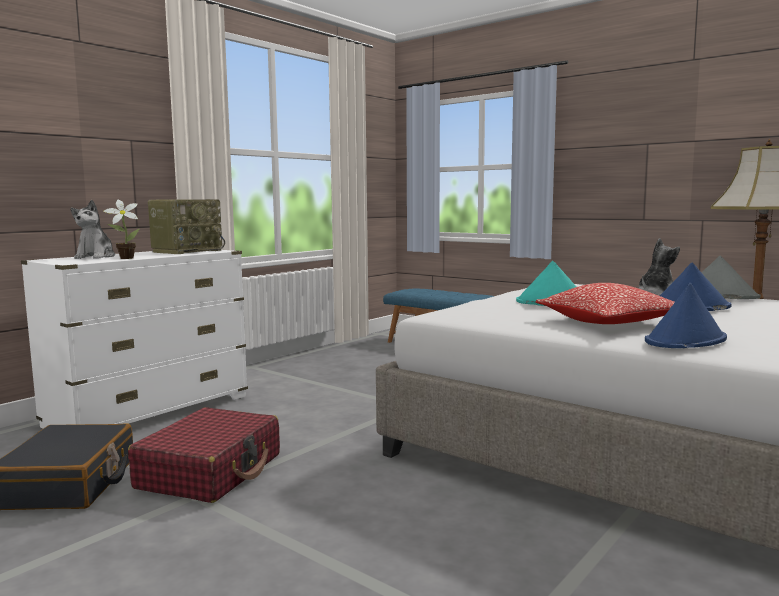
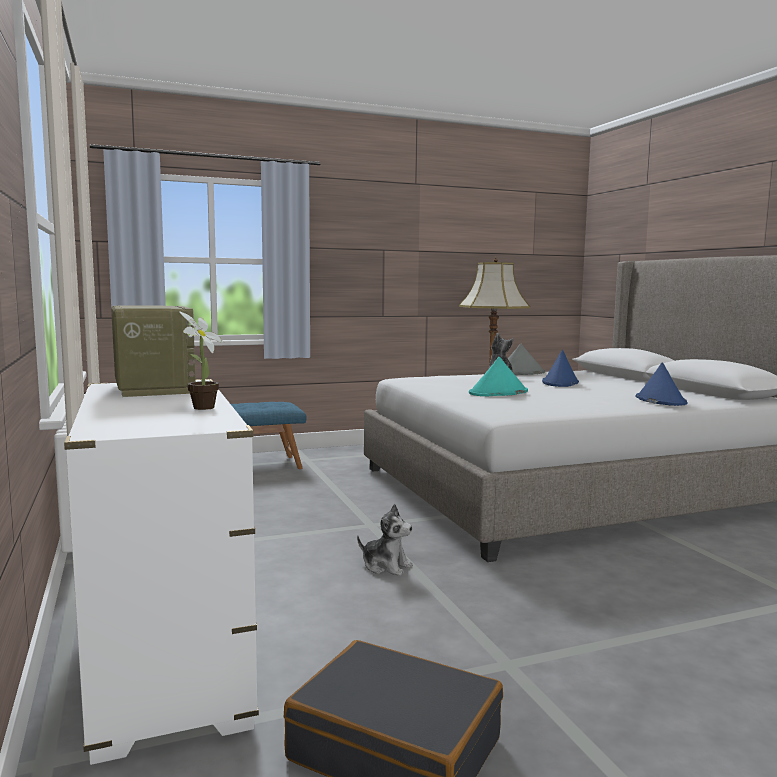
camera: 60 degrees left, 0 degrees up
plush toy [70,200,115,259] -> plush toy moved to [357,504,413,576]
red suitcase [128,407,280,503] -> none
pillow [536,283,675,324] -> none

